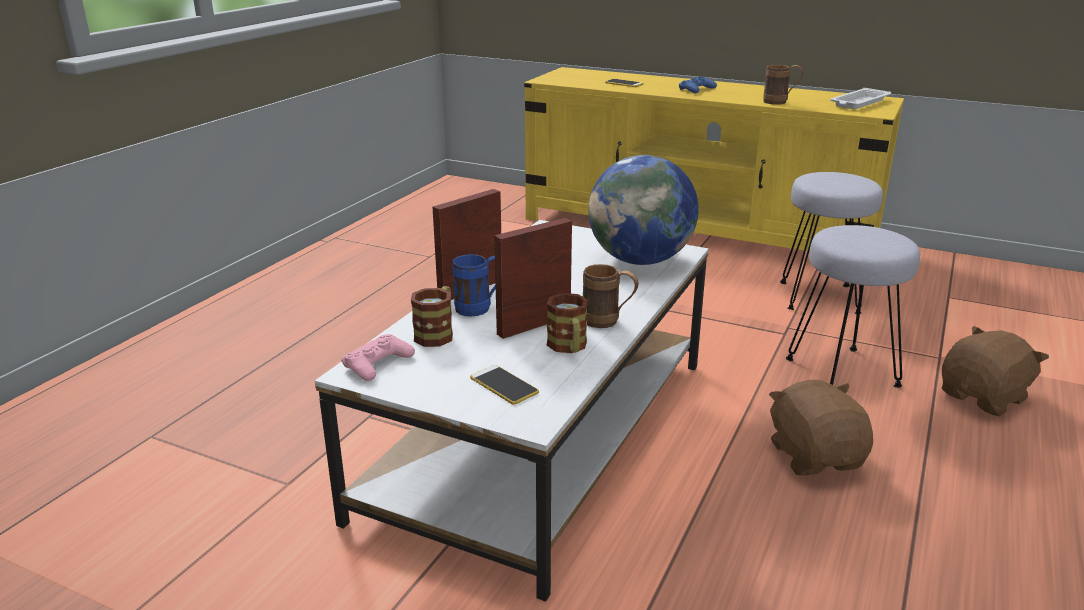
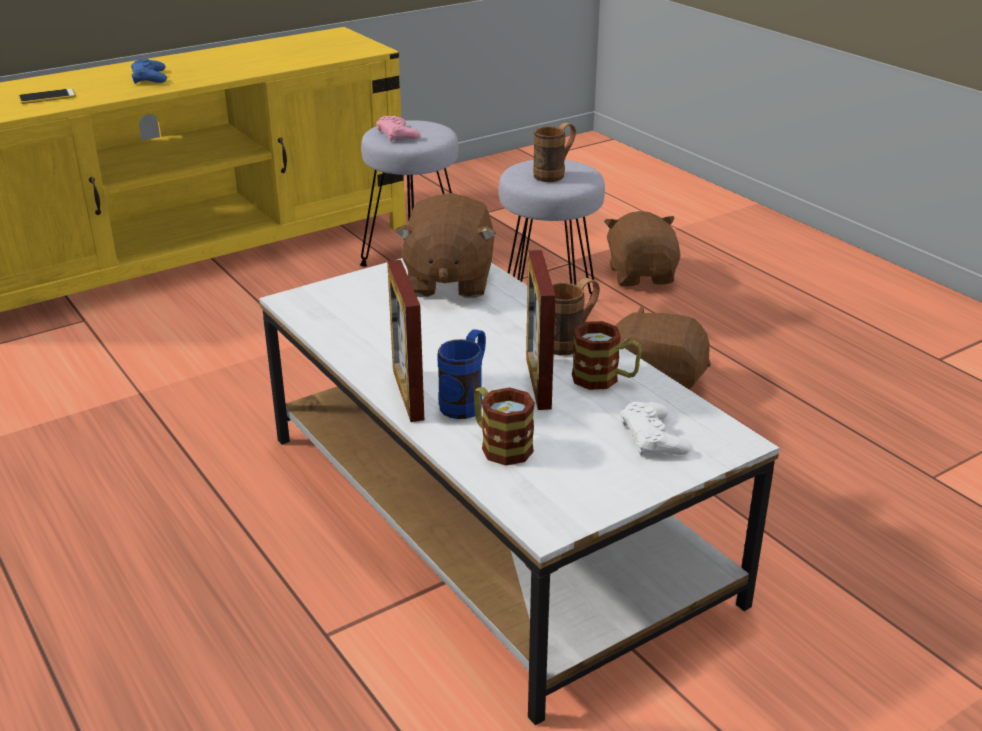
camera: 60 degrees left, 5 degrees up
pink game controller [341,334,415,381] -> pink game controller moved to [376,116,421,142]
phone [470,365,539,405] -> white game controller [620,402,691,456]
globe [588,155,699,265] -> brown plush toy [395,193,496,298]
brown mug [763,65,803,105] -> brown mug moved to [533,123,576,182]
white tray [830,88,891,109] -> none

